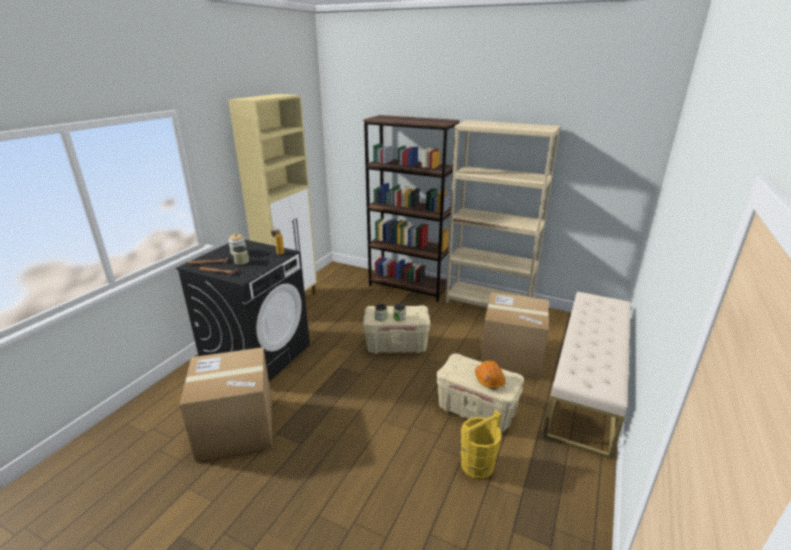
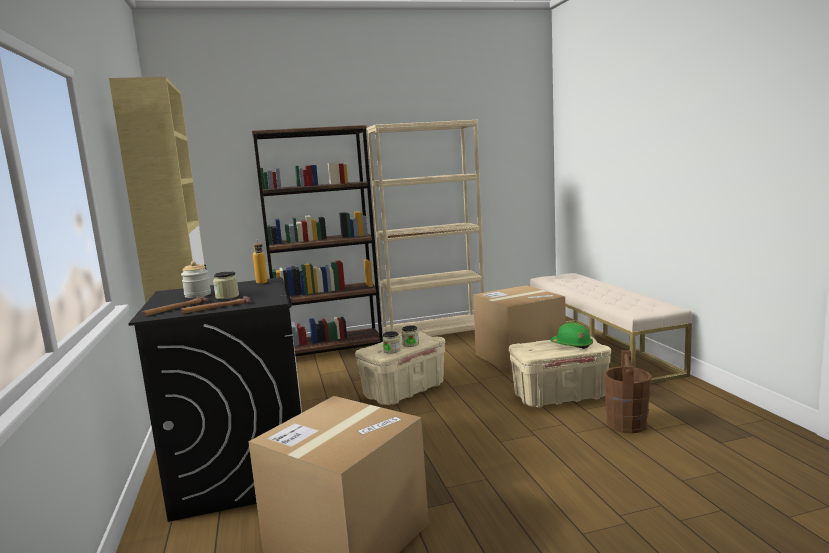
camera: 40 degrees left, 15 degrees down
yellow bucket [461,410,502,479] -> brown bucket [603,350,652,433]
orange hard hat [475,360,505,389] -> green hard hat [551,322,593,349]

